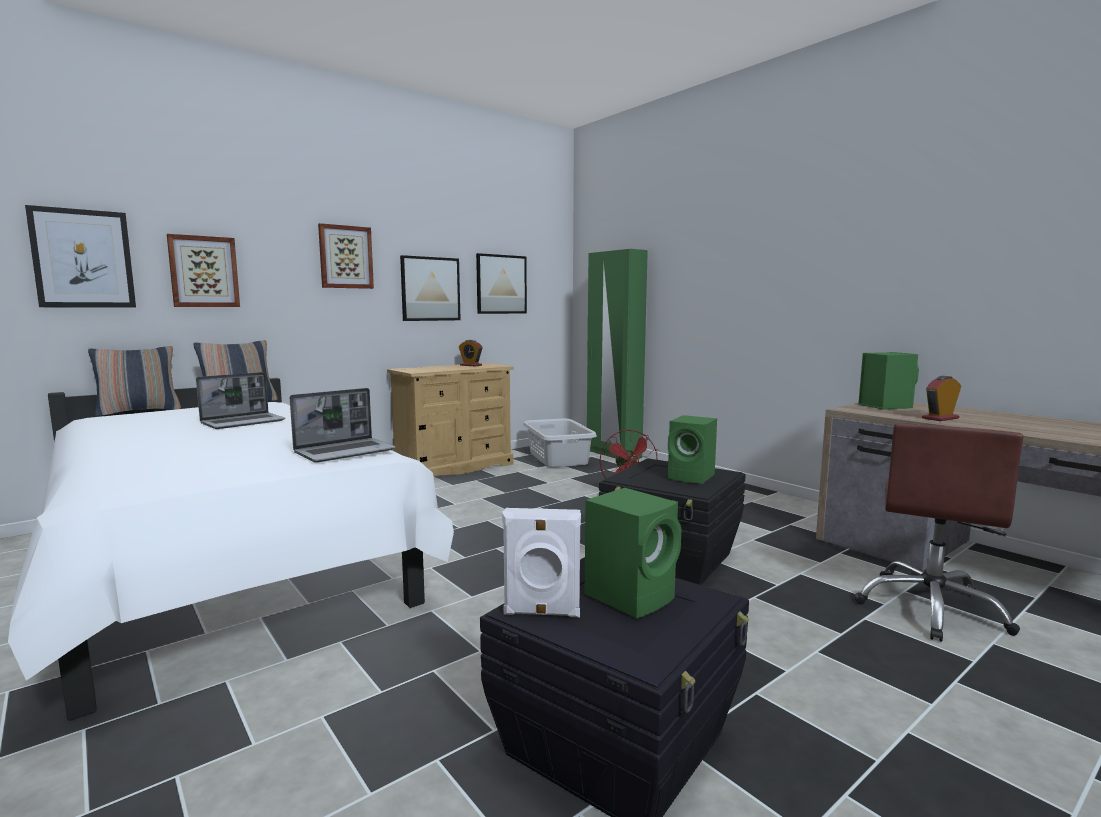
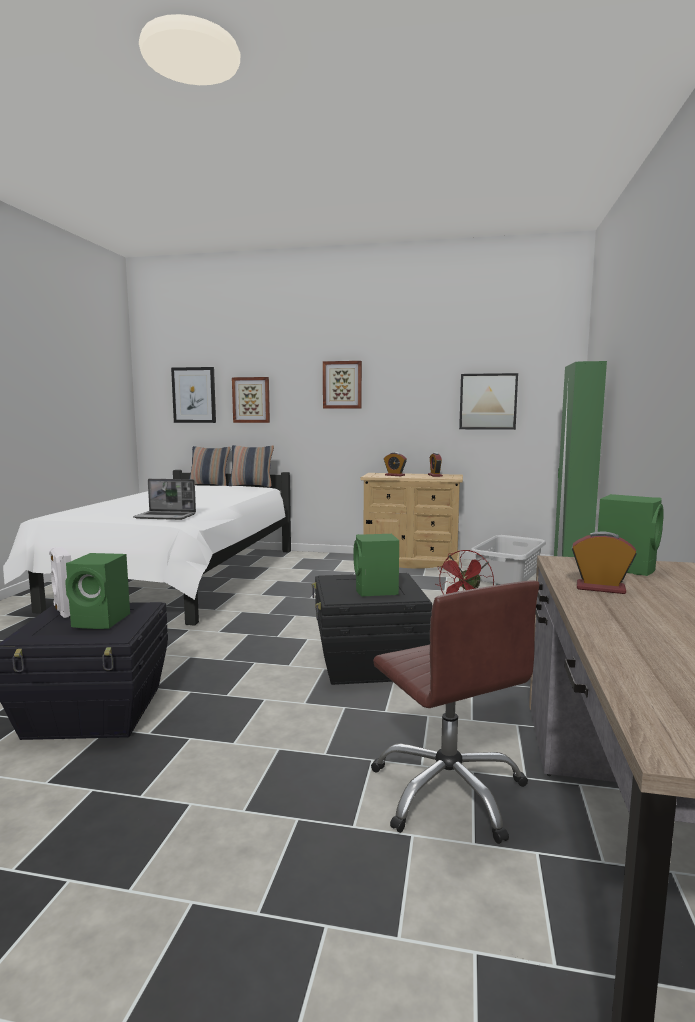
camera: 50 degrees right, 0 degrees up
laptop [196,372,285,429] -> none
picture [400,255,461,321] -> none
brown office chair [854,423,1024,642] -> brown office chair turned 105 degrees counterclockwise [371,580,539,844]
none -> alarm clock [384,452,407,476]

